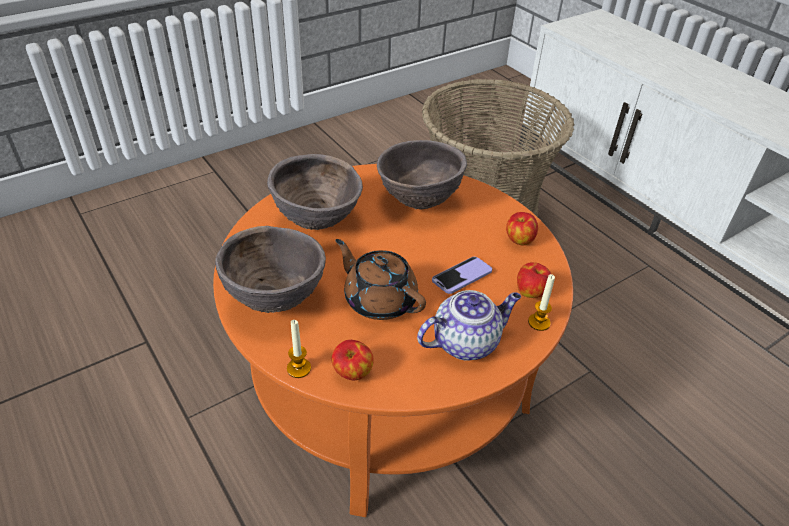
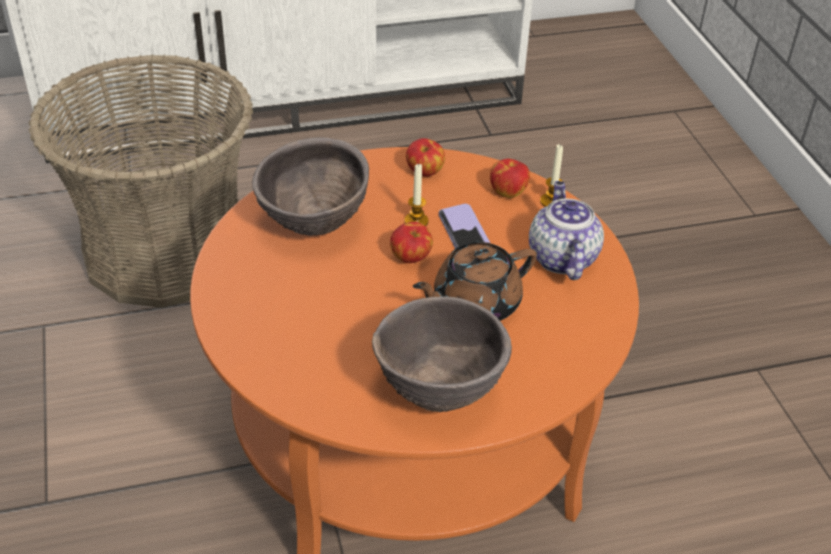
camera: 70 degrees left, 0 degrees up
brown bowl [267,154,363,230] -> none
candle [287,320,311,378] -> candle moved to [404,163,428,226]
apple [332,340,373,380] -> apple moved to [390,222,433,263]

